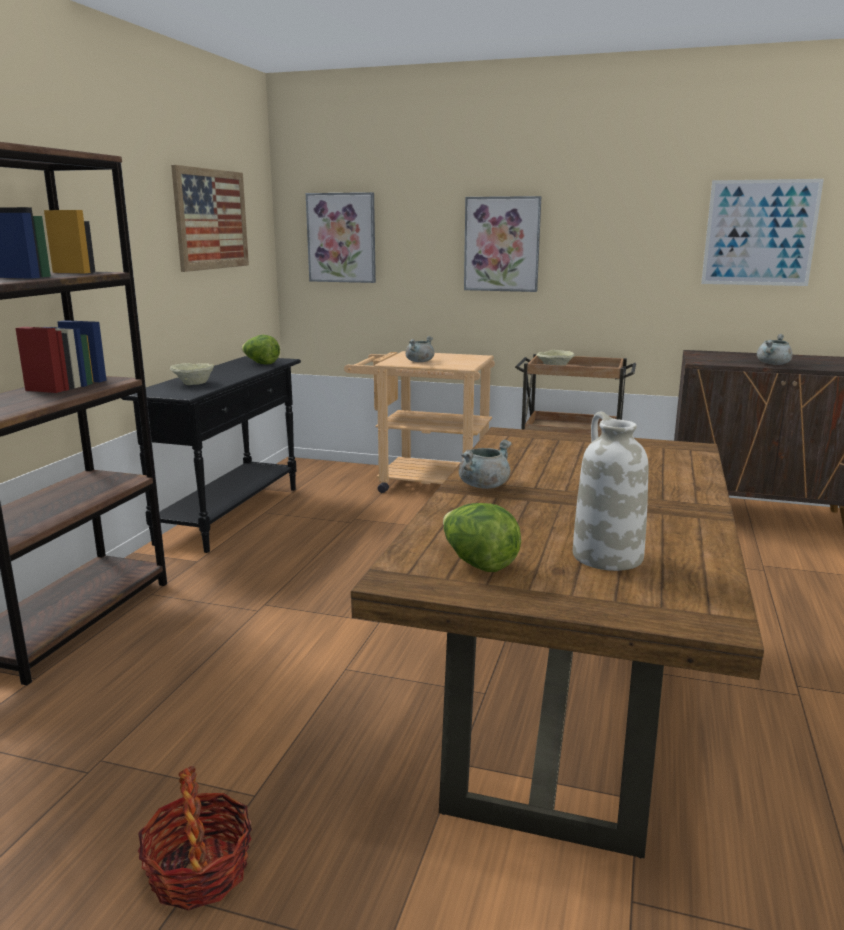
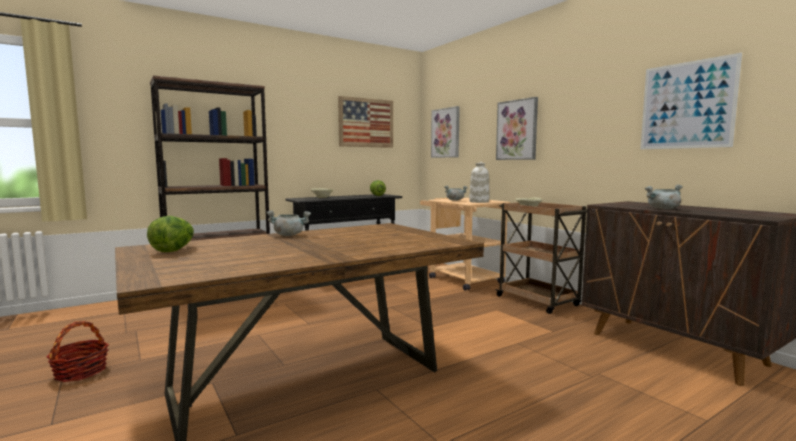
camera: 40 degrees right, 10 degrees down
white vase [573,411,648,571] -> white vase moved to [469,161,489,203]

